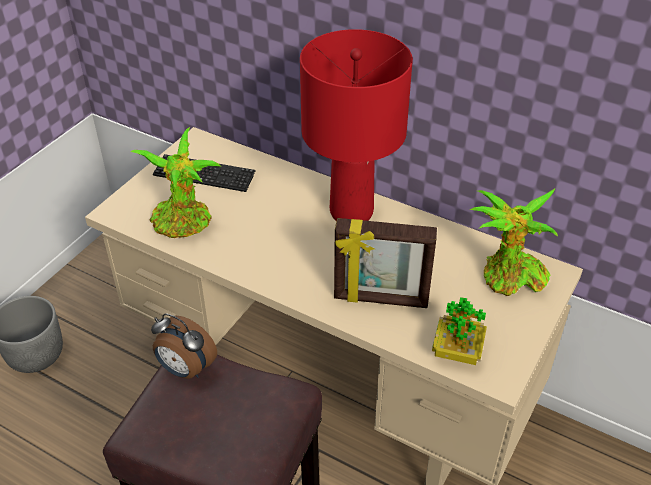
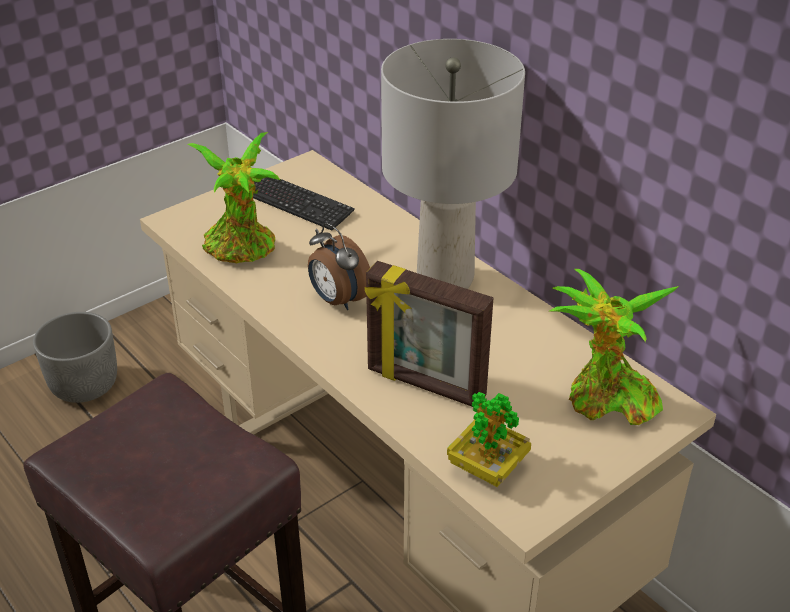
camera: 20 degrees right, 5 degrees down
alarm clock [151,314,217,379] -> alarm clock moved to [308,223,370,310]
red table lamp [300,29,413,221] -> grey table lamp [381,39,525,289]

